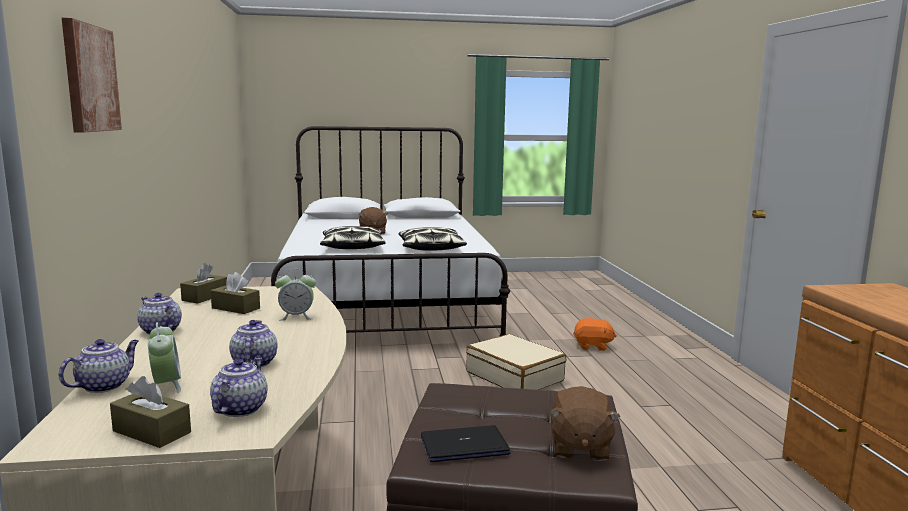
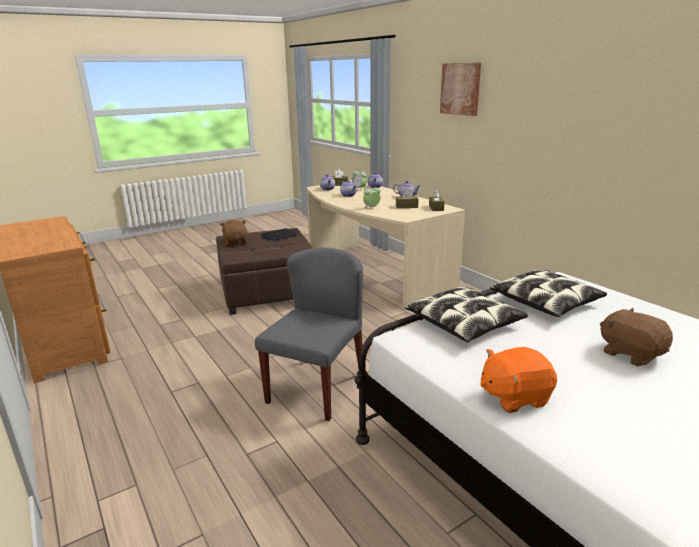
camera: 155 degrees right, 10 degrees up
beige suitcase [466,334,566,390] -> grey chair [255,247,363,421]
orange plush toy [573,318,617,351] -> orange plush toy moved to [480,347,557,413]

